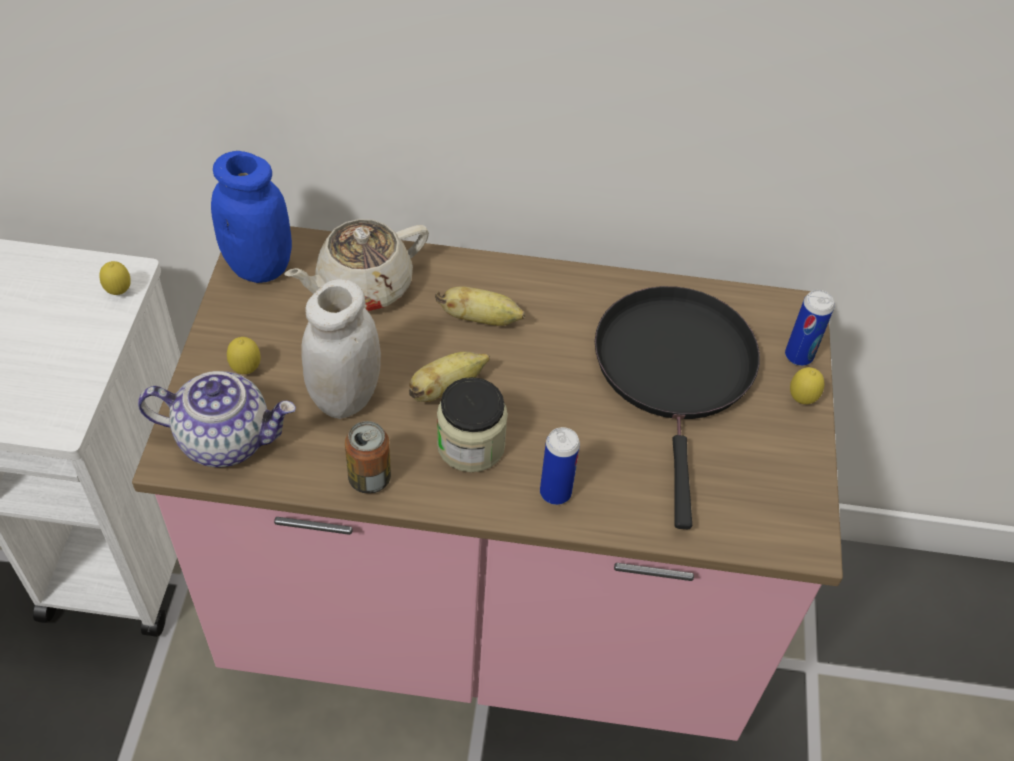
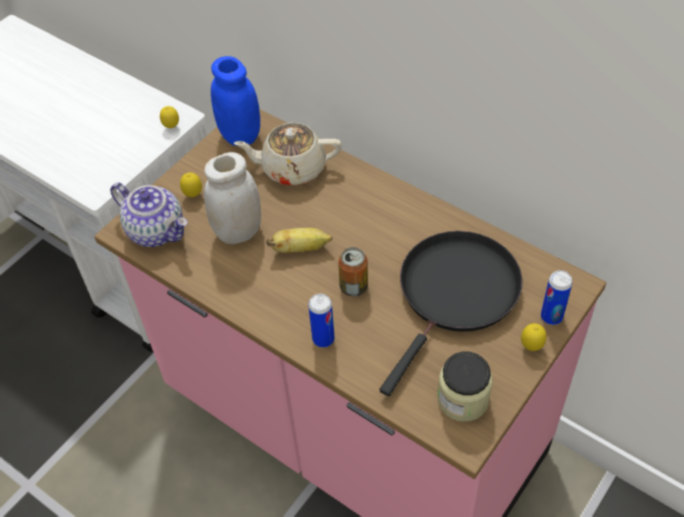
camera: 35 degrees right, 0 degrees up
can [345,421,391,494] -> can moved to [338,247,368,296]
banana [435,287,525,326] -> none
jar [437,377,508,472] -> jar moved to [438,351,493,421]

